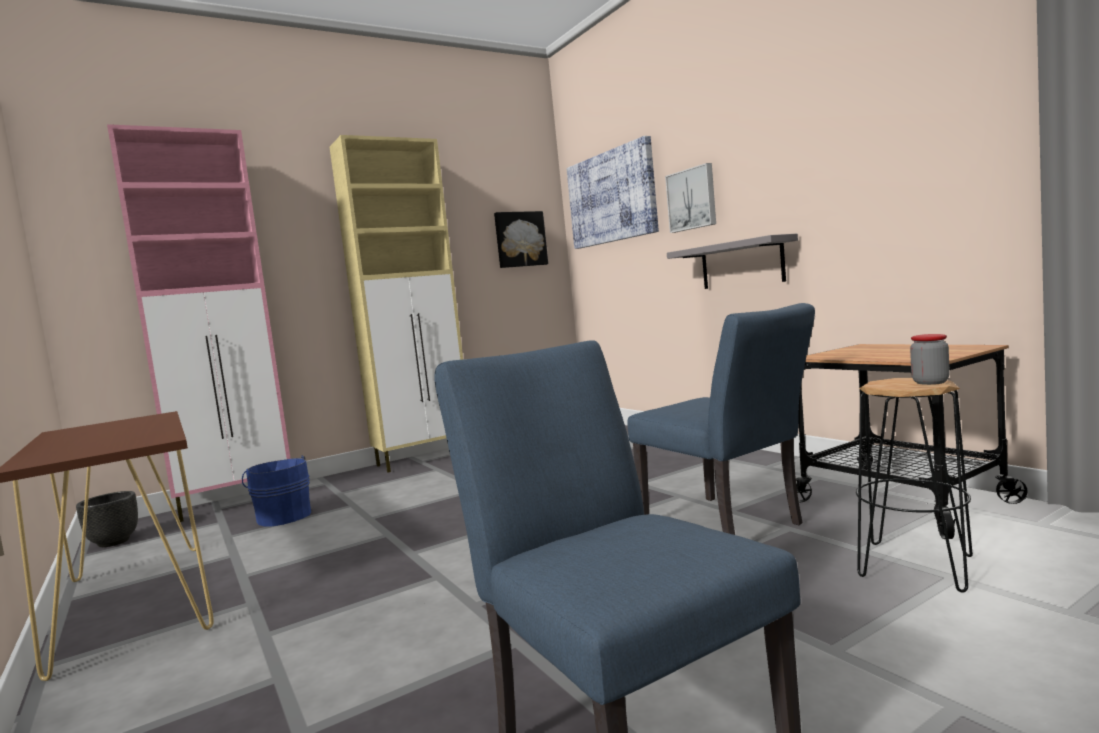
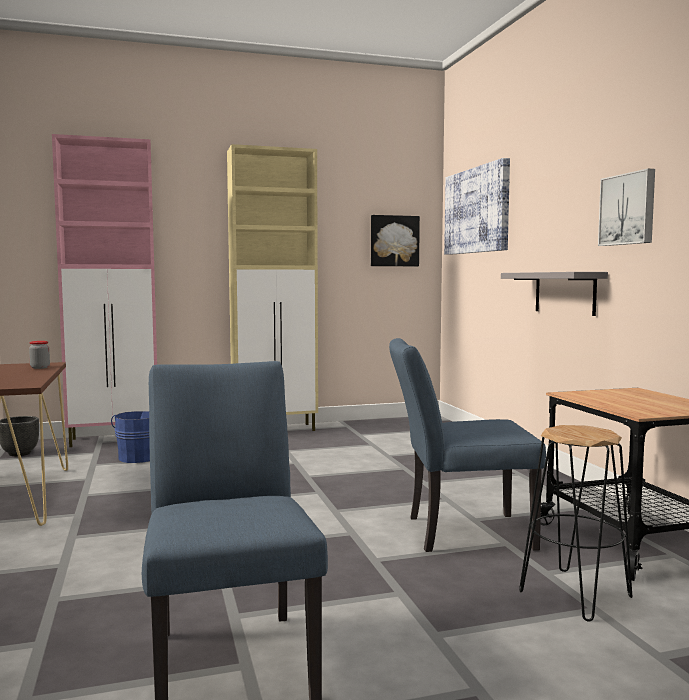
camera: 15 degrees right, 0 degrees up
blue chair [628,303,815,535] -> blue chair turned 105 degrees clockwise [389,338,546,552]
picture [665,163,716,233] -> picture moved to [598,169,655,246]
jar [910,334,950,385] -> jar moved to [29,341,50,369]

